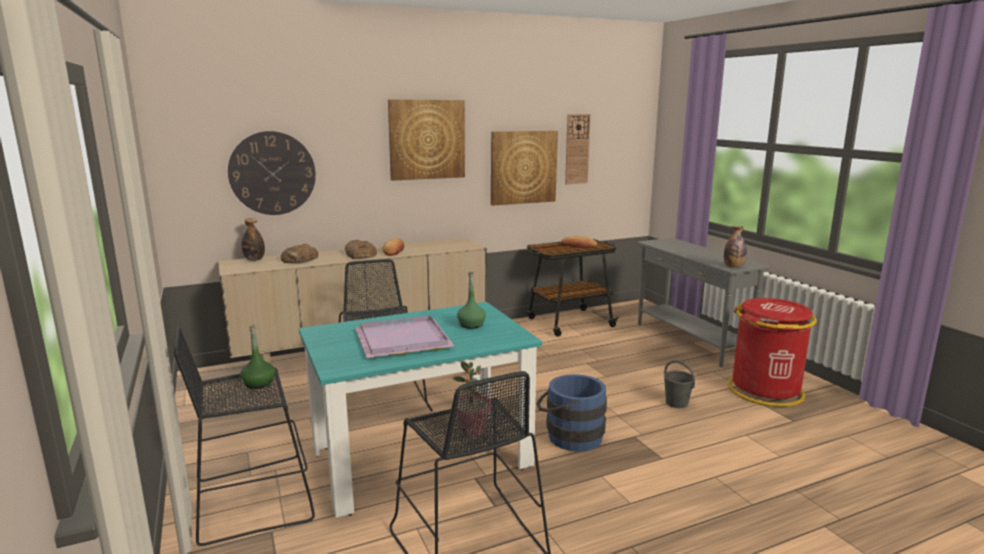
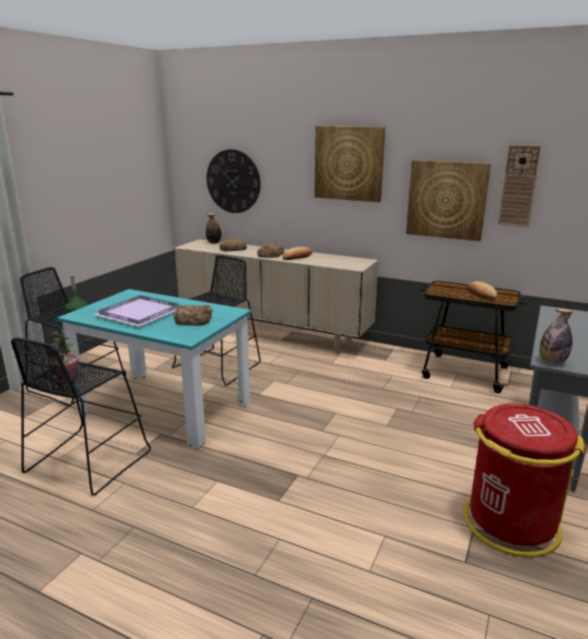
camera: 50 degrees right, 5 degrees up
green bottle [457,272,486,329] -> bread [174,305,213,326]
blue bucket [536,374,607,452] -> none
grey bucket [664,360,695,408] -> none

